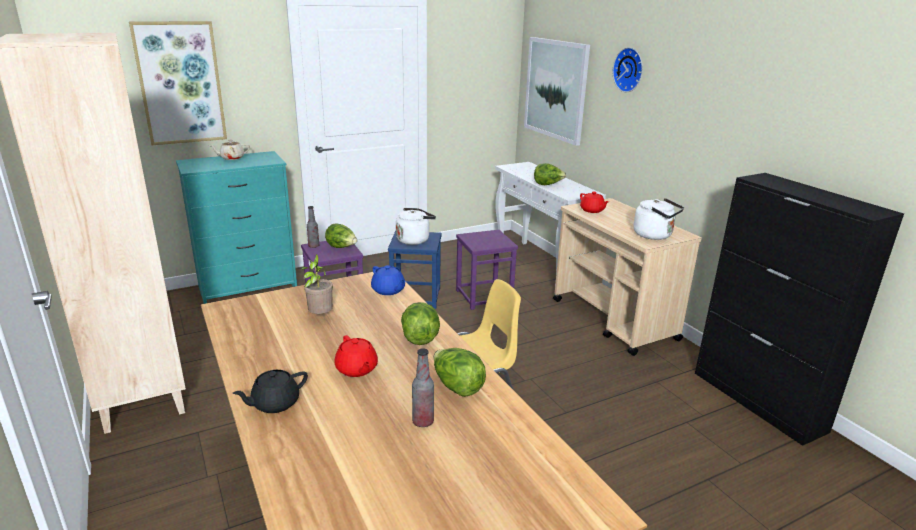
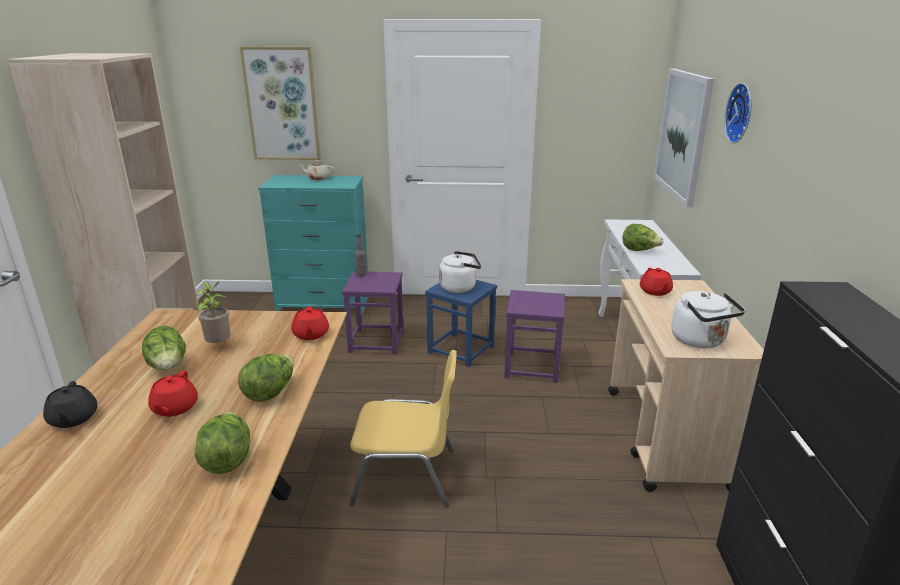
camera: 30 degrees right, 0 degrees up
black teapot [232,370,308,413] -> black teapot turned 105 degrees counterclockwise [43,381,97,428]
lettuce [325,224,357,248] -> lettuce moved to [142,326,186,370]
blue teapot [371,265,405,295] -> red teapot [291,306,329,340]
bottle [412,348,434,427] -> none

